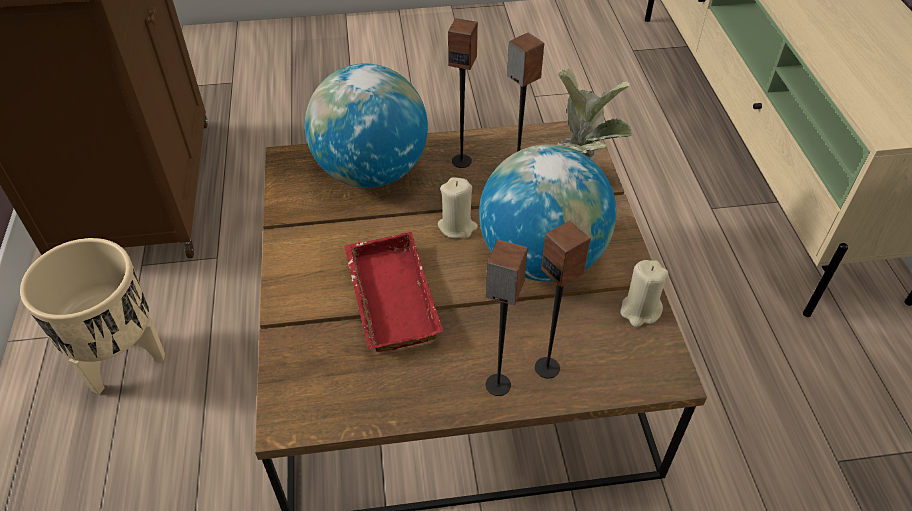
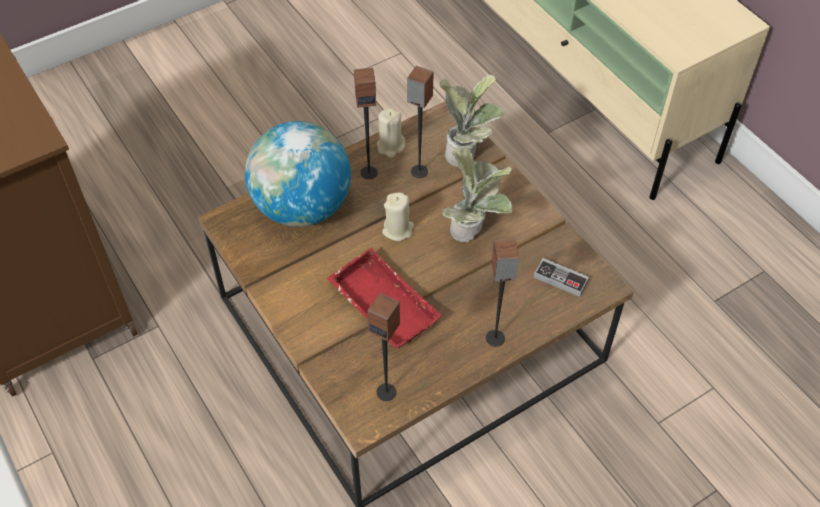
camera: 25 degrees left, 5 degrees up
beige planter [20,238,165,394] -> none
globe [479,144,616,281] -> potted plant [443,147,512,242]
speaker [535,220,591,379] -> speaker moved to [367,293,400,401]
beige candle [621,260,668,327] -> beige candle moved to [377,108,406,158]
none -> game controller [534,258,589,297]

